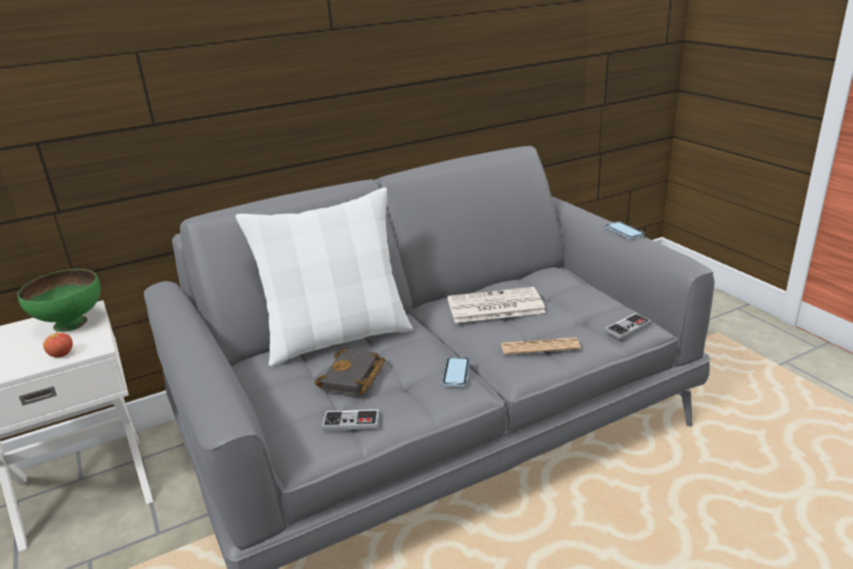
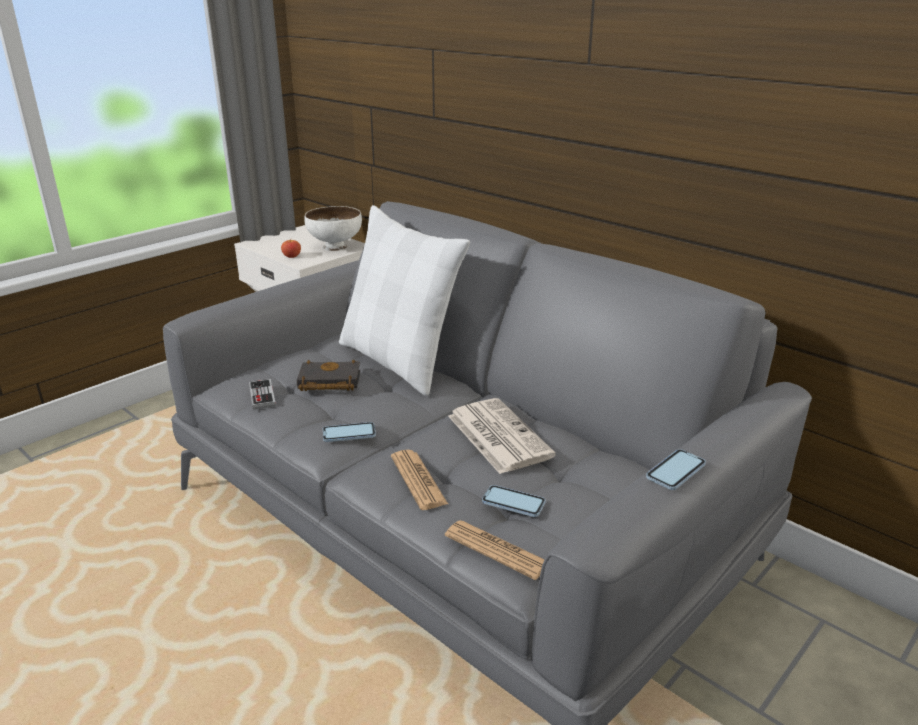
camera: 70 degrees right, 0 degrees up
green bowl [18,269,101,332] -> white bowl [304,206,362,251]
game controller [605,313,652,340] -> newspaper [445,520,545,580]
none -> phone [482,485,546,517]

